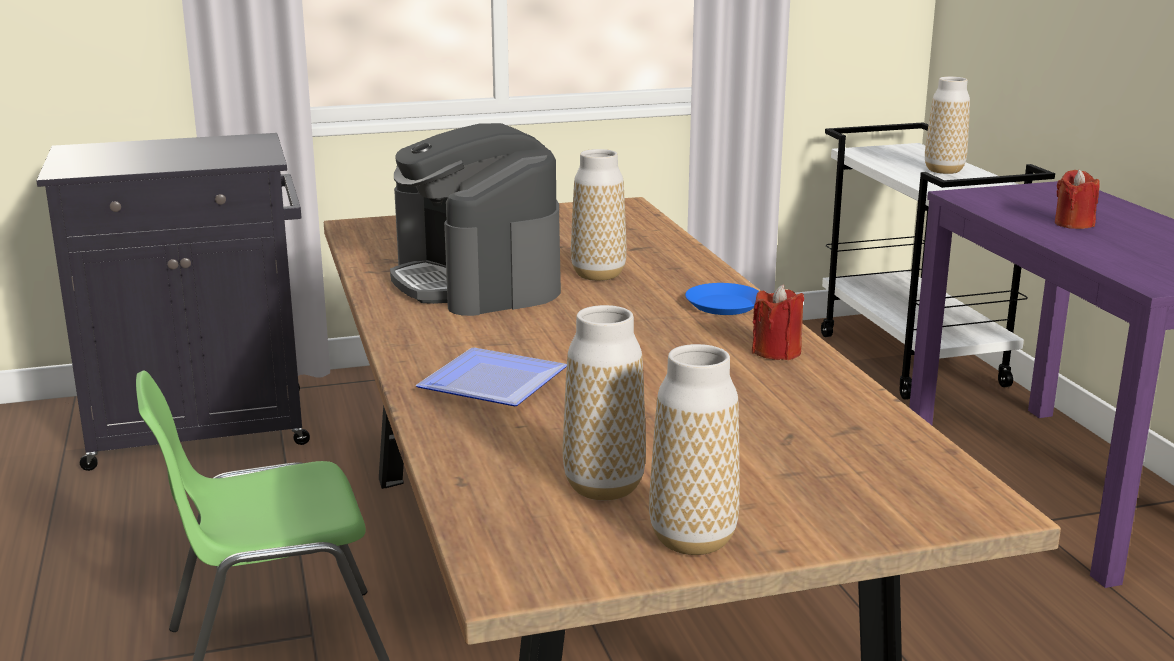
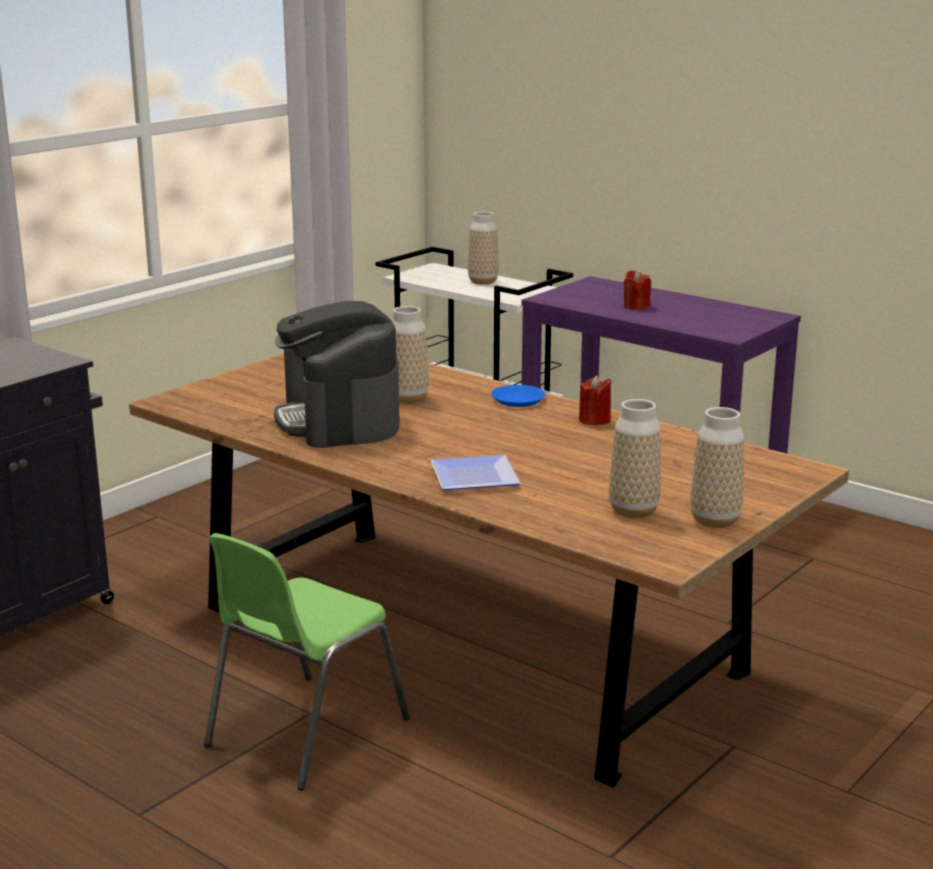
camera: 35 degrees left, 0 degrees up
coffee machine [390,123,561,316] -> coffee machine turned 45 degrees clockwise [274,301,400,448]

